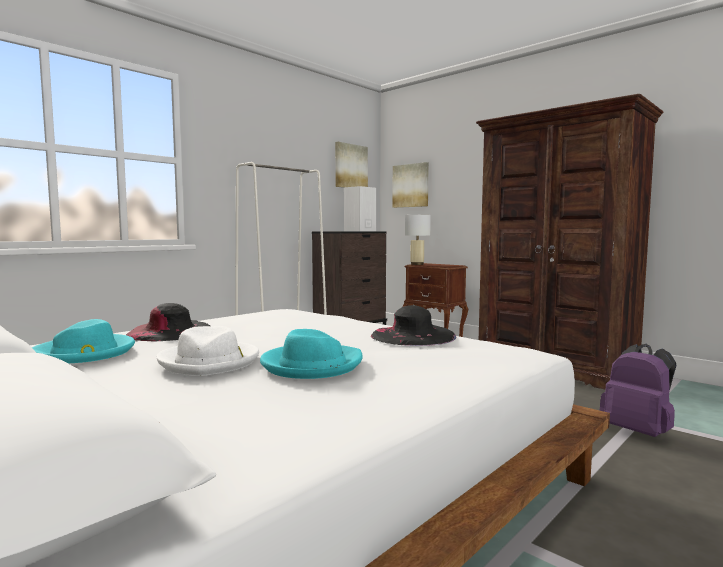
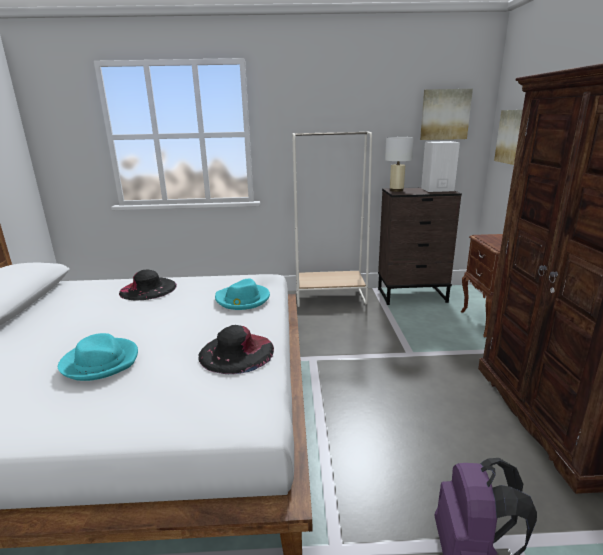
camera: 45 degrees right, 15 degrees up
turquoise hat [32,319,135,363] -> turquoise hat moved to [215,279,270,310]
white hat [157,326,259,376] -> none
white table lamp [405,215,431,265] -> white table lamp moved to [385,137,414,192]

